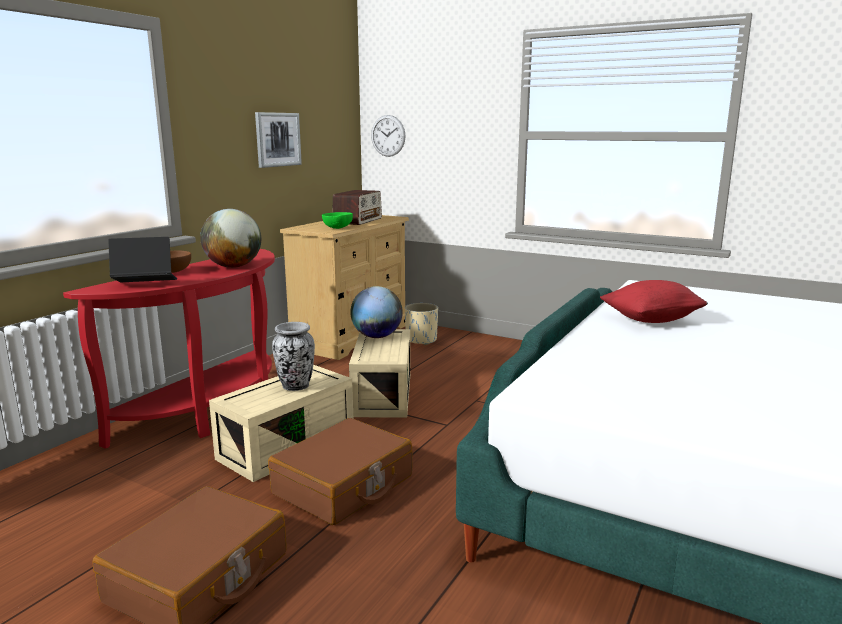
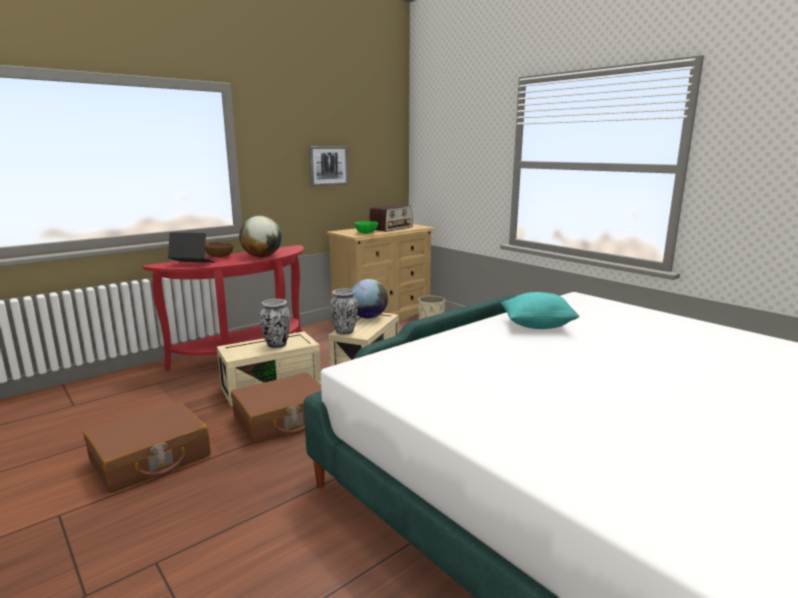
camera: 20 degrees right, 0 degrees up
wall clock [371,115,405,157] -> none
red pillow [600,280,708,323] -> turquoise pillow [501,292,580,329]
none -> vase [330,289,358,334]

